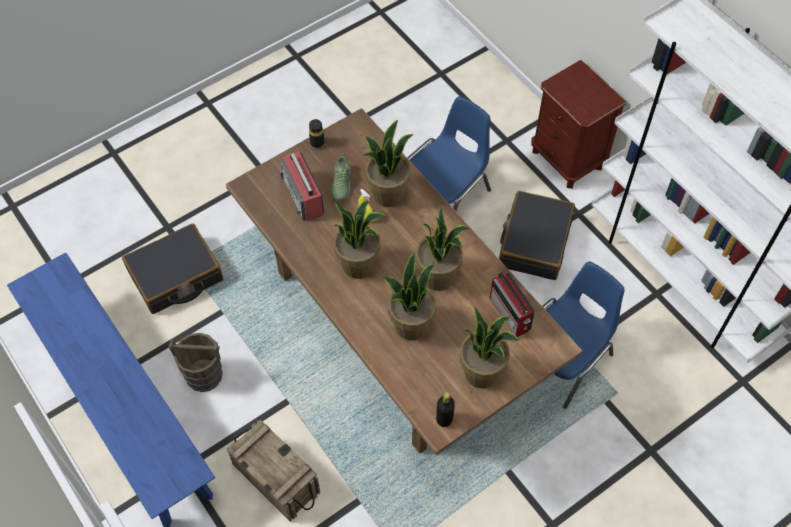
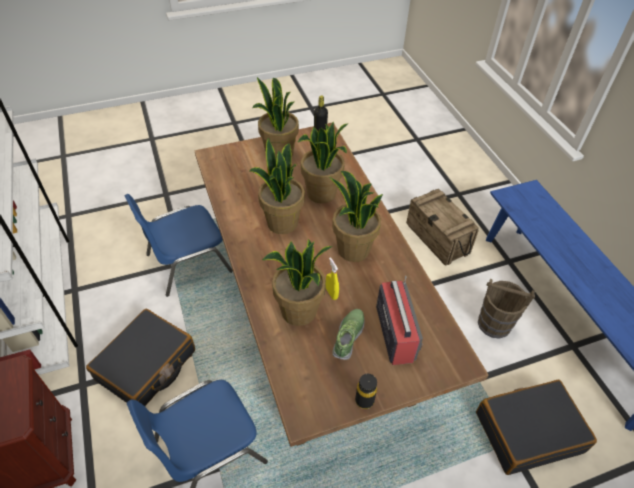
camera: 165 degrees left, 10 degrees down
radio [490,272,535,337] -> none

